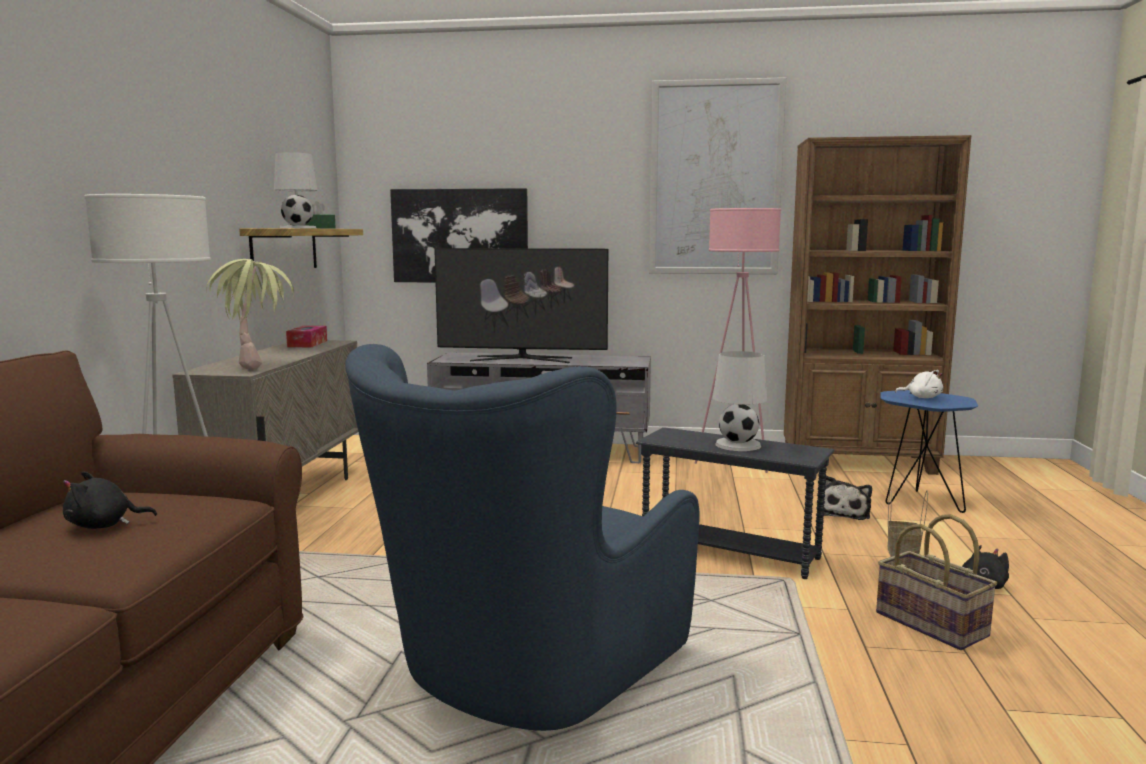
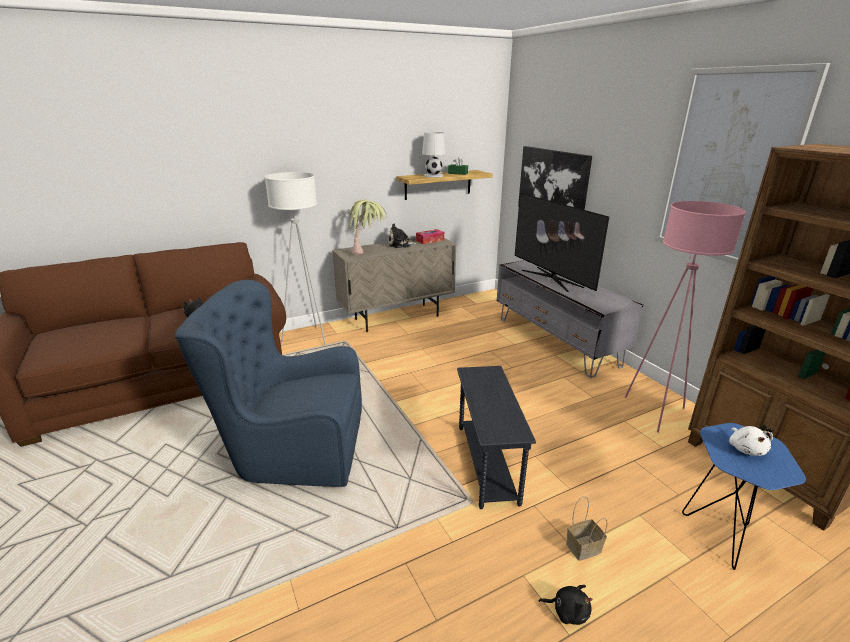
camera: 55 degrees right, 15 degrees up
white table lamp [713,351,767,451] -> none
plush toy [824,476,872,520] -> plush toy moved to [388,224,418,248]
basket [876,514,997,650] -> none

